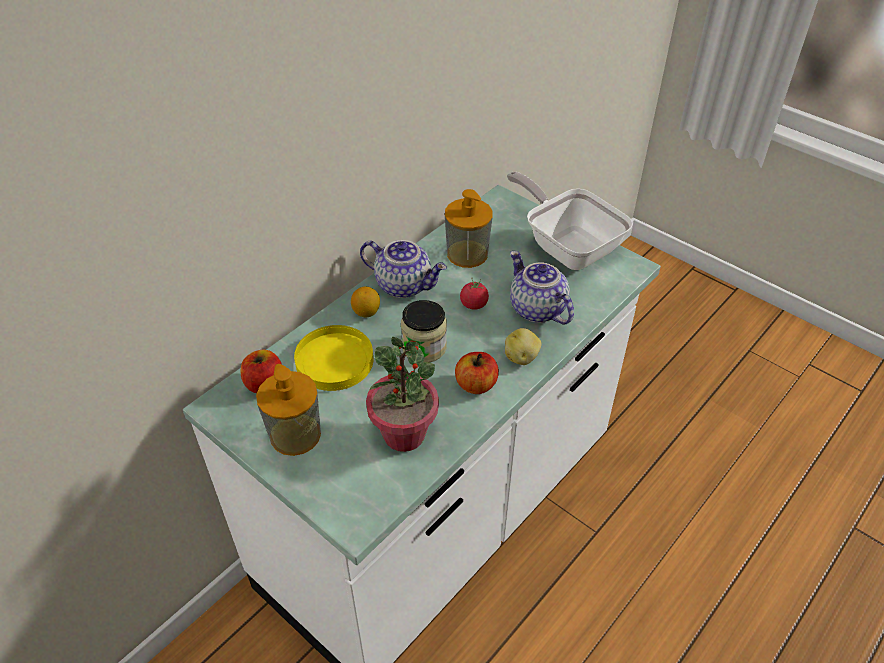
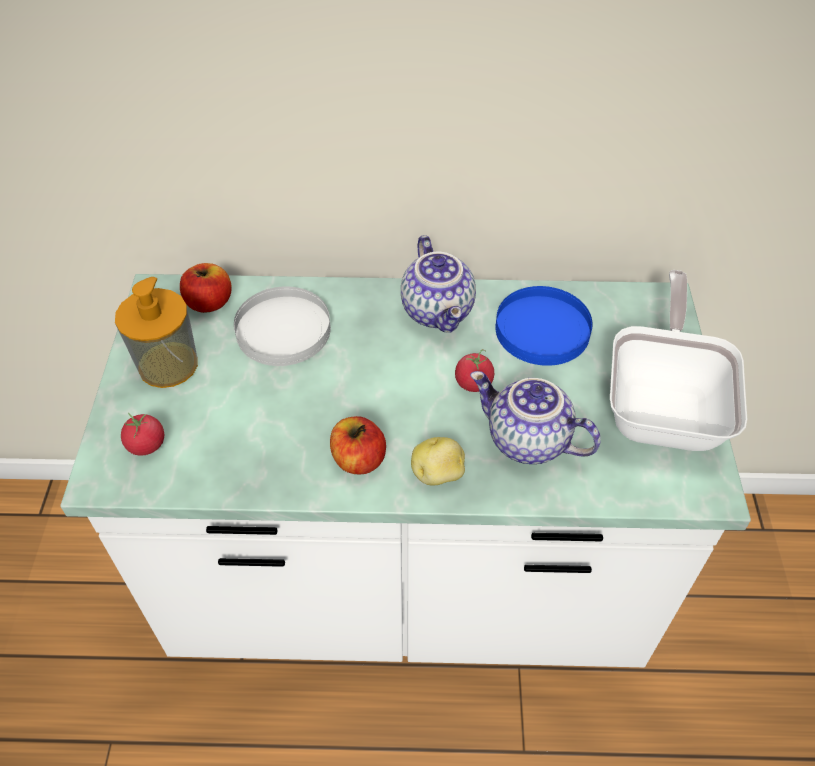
camera: 50 degrees right, 5 degrees up
yellow plate [294,325,373,391] -> white plate [234,287,331,366]
lemon [351,286,380,317] -> none
potted plant [366,337,439,452] -> none
jar [401,300,447,363] -> none
soap dispenser [445,189,493,268] -> blue plate [495,286,593,366]
teapot [510,251,574,325] -> teapot turned 75 degrees counterclockwise [470,371,601,464]
none -> tomato [121,413,164,456]

